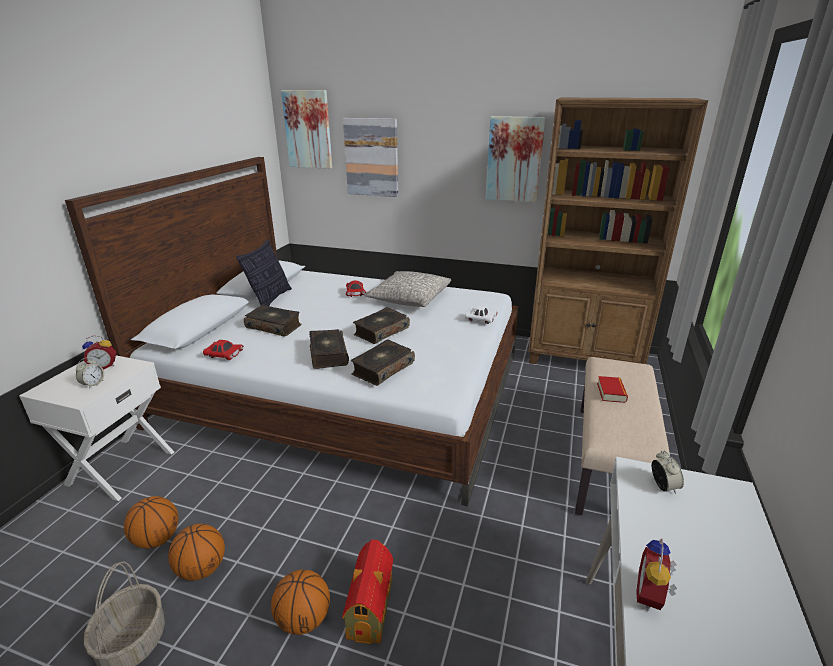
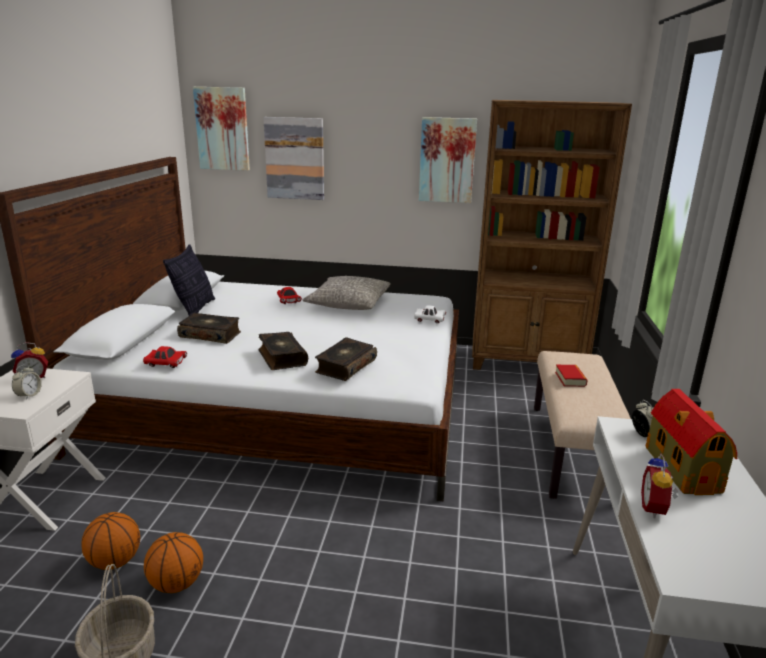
camera: 10 degrees left, 5 degrees down
basketball [271,570,330,635] -> none
toy house [342,539,393,644] -> toy house moved to [646,389,737,495]
book [353,307,410,344] -> none

